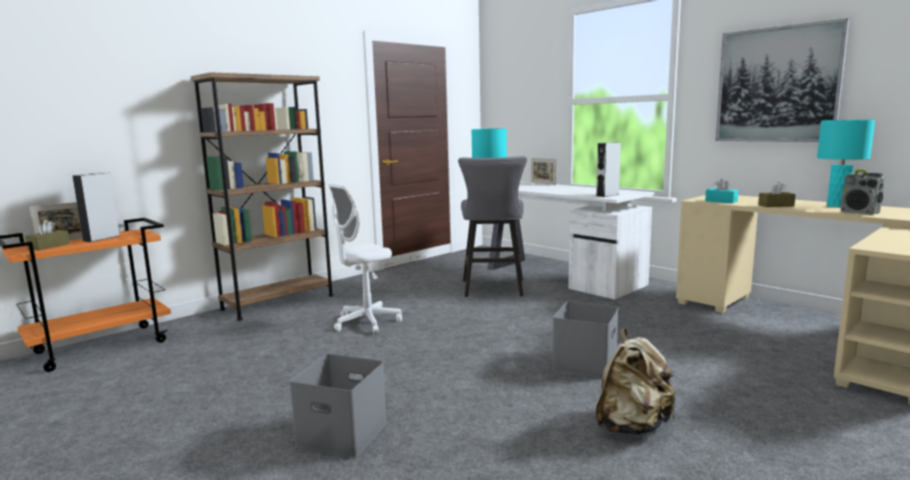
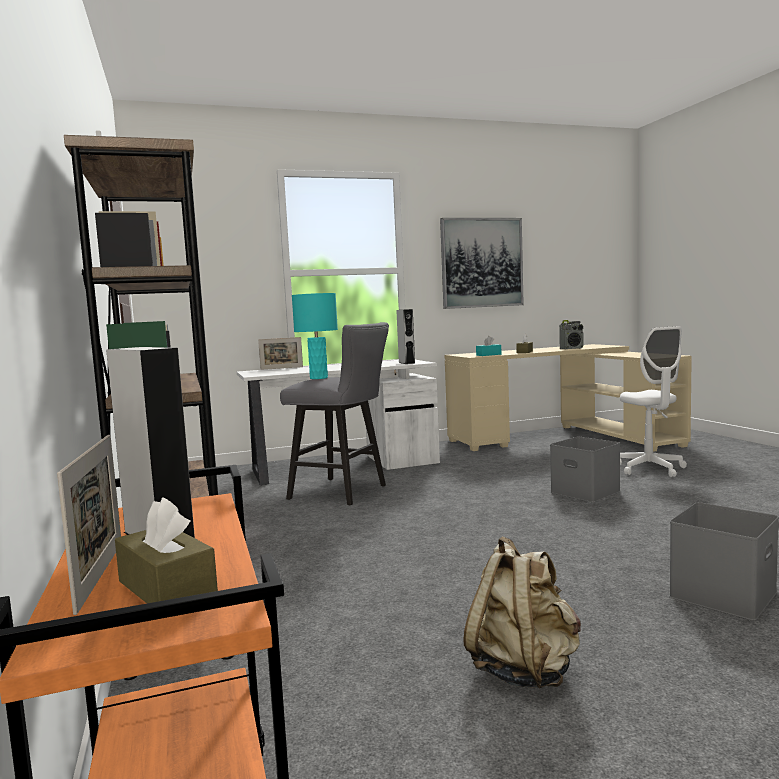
camera: 65 degrees left, 5 degrees down
white office chair [329,184,402,334] -> white office chair moved to [620,326,687,477]
beige backpack [595,328,675,435] -> beige backpack moved to [463,536,581,689]
turquoise table lamp [817,120,875,207] -> none

